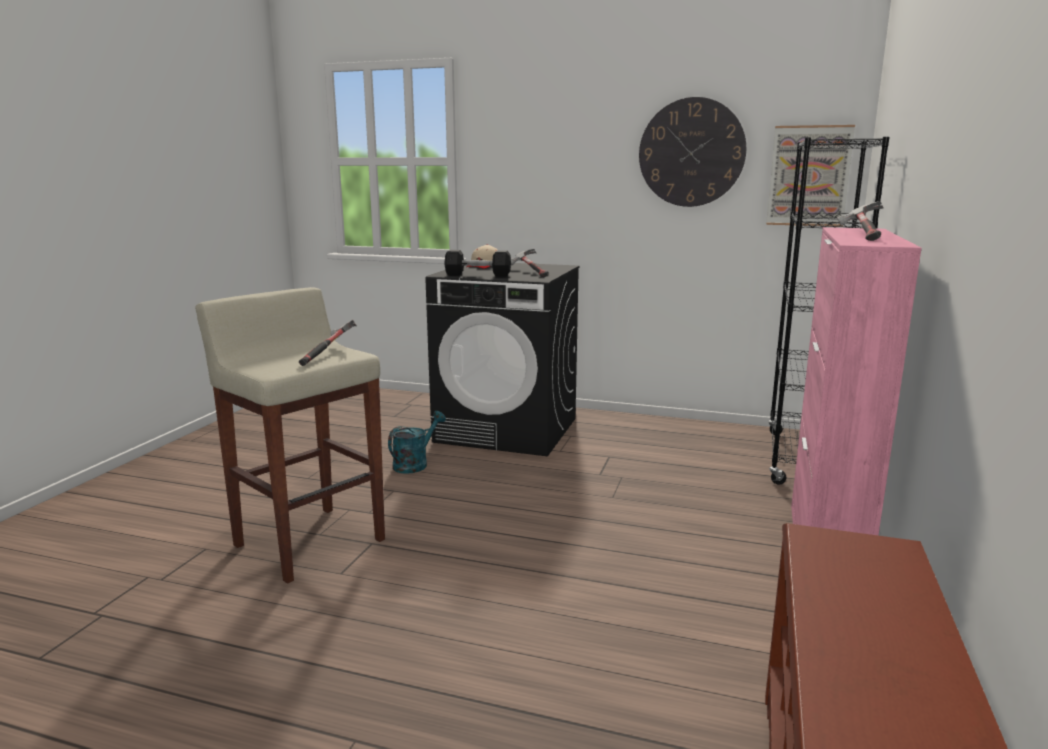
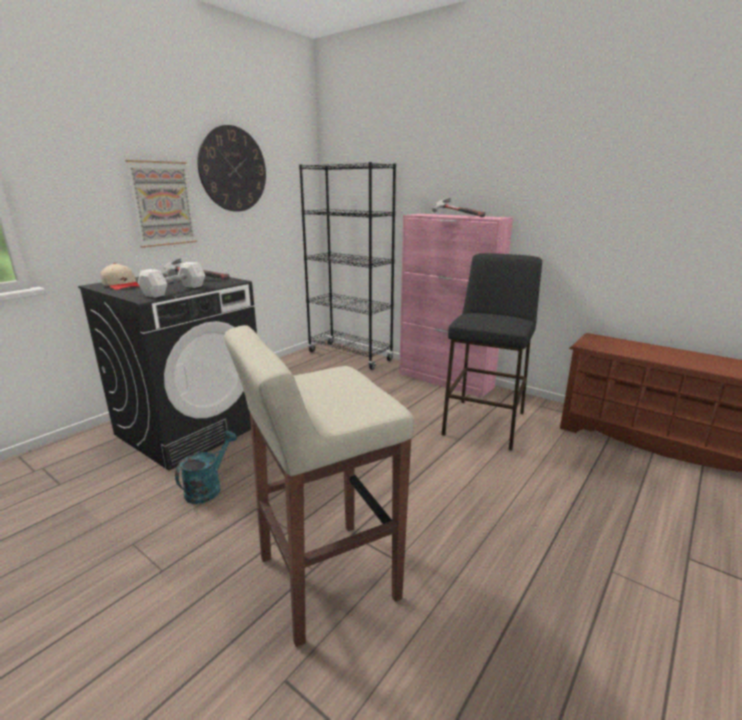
camera: 70 degrees left, 5 degrees up
hammer [299,320,357,366] -> none
turquoise watering can [388,411,446,474] -> turquoise watering can turned 60 degrees clockwise [175,431,237,504]
black dumbbell [444,250,511,277] -> white dumbbell [138,262,205,298]
picture [766,125,855,226] -> picture moved to [125,160,197,248]
none -> black stool [442,253,542,451]

